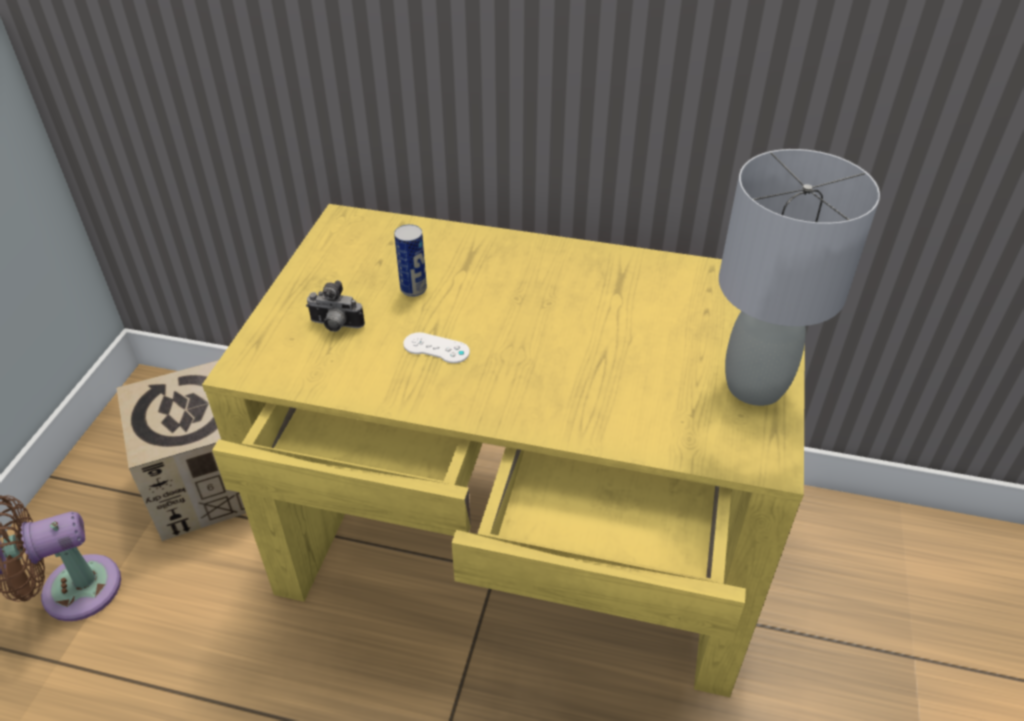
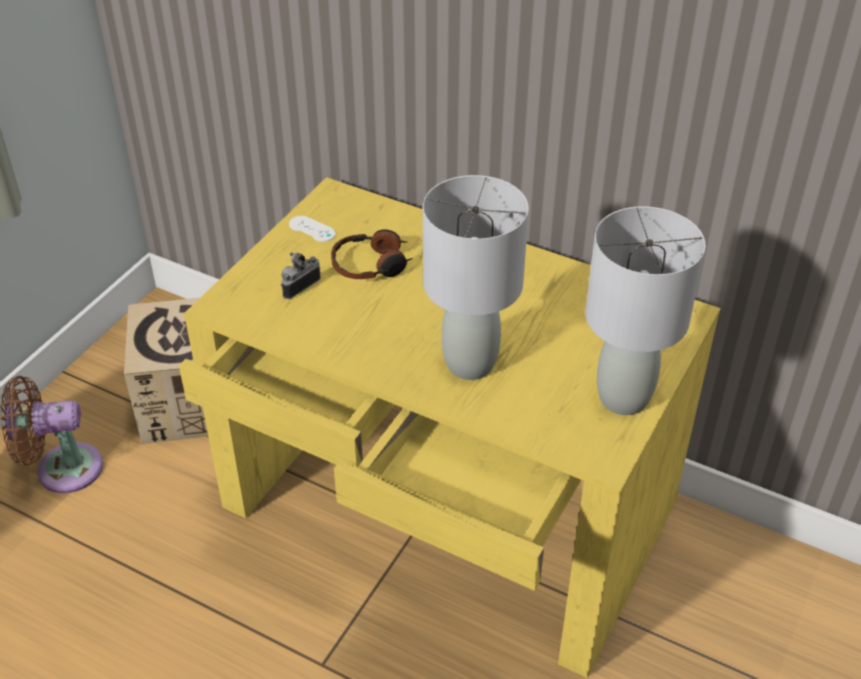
camera: 15 degrees right, 0 degrees up
camera [306,280,365,332] -> camera turned 105 degrees clockwise [281,252,321,299]
can [394,224,427,297] -> headphones [331,229,413,279]
white game controller [403,332,470,363] -> white game controller moved to [289,216,336,242]
none -> grey table lamp [423,175,529,380]

